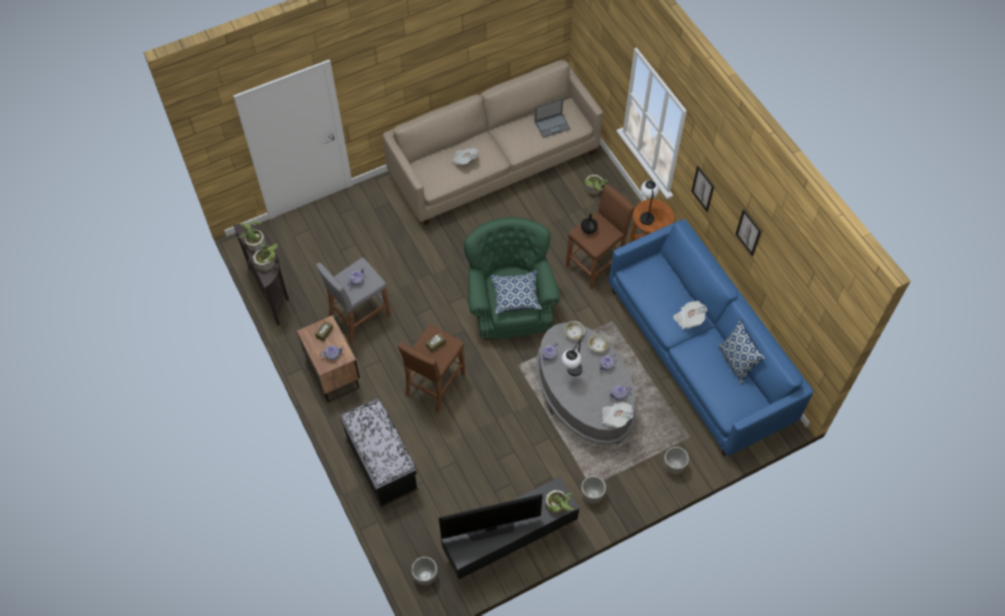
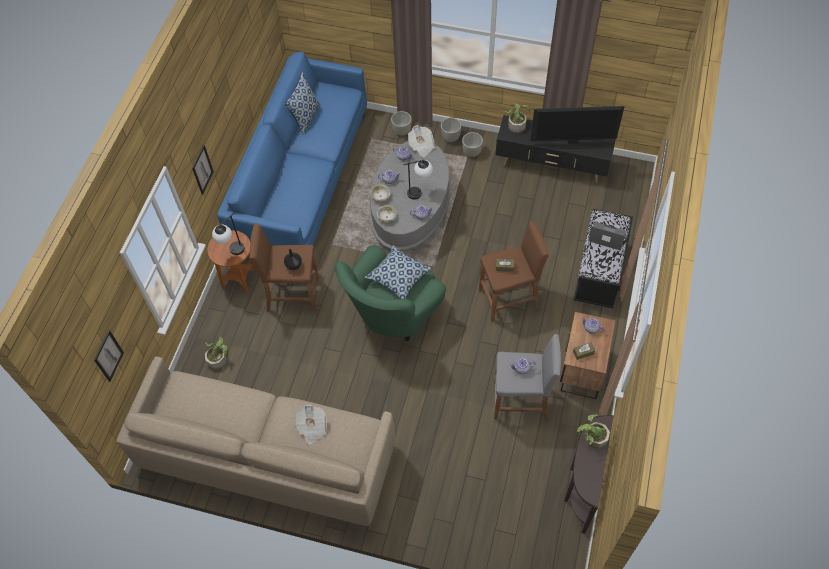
camera: 135 degrees left, 0 degrees up
potted plant [238,221,266,252] -> none
grey planter [411,557,437,586] -> grey planter moved to [441,117,461,142]
television [439,494,543,541] -> television turned 150 degrees clockwise [530,106,624,149]
laptop [535,98,571,138] -> laptop moved to [588,222,627,251]
newspaper [673,301,707,329] -> none
picture [735,209,761,256] -> picture moved to [94,330,124,382]

